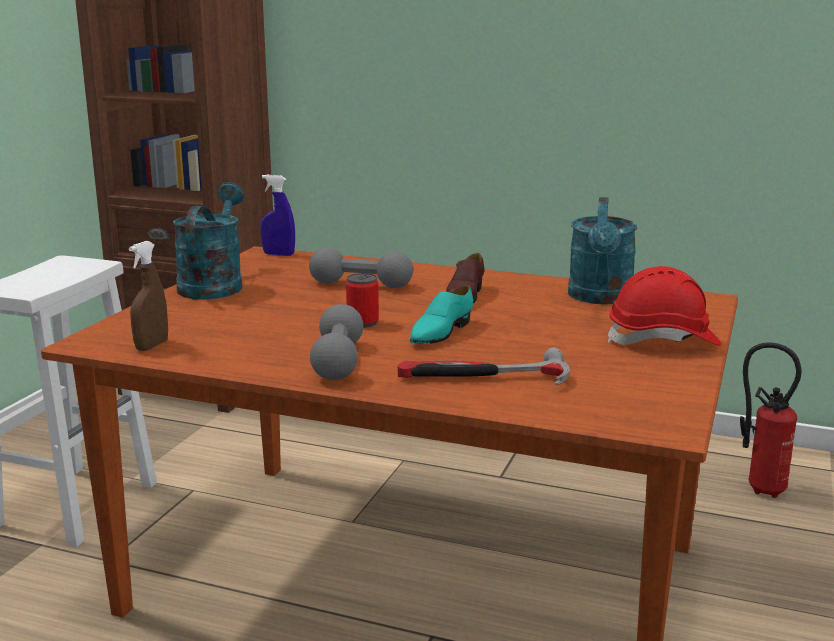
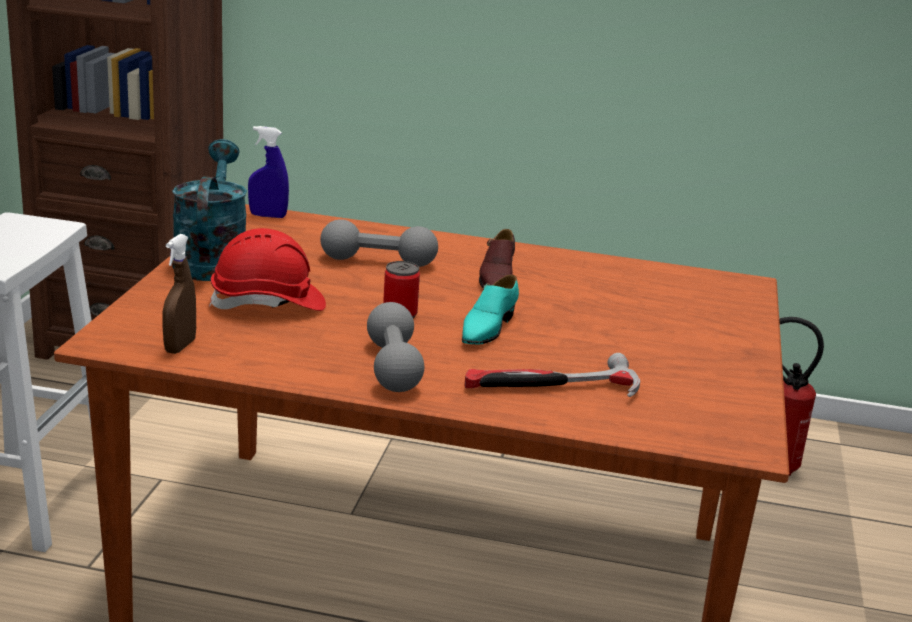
camera: 10 degrees left, 5 degrees up
turquoise watering can [568,197,637,304] -> none
red hard hat [608,266,721,346] -> red hard hat moved to [209,228,326,311]

